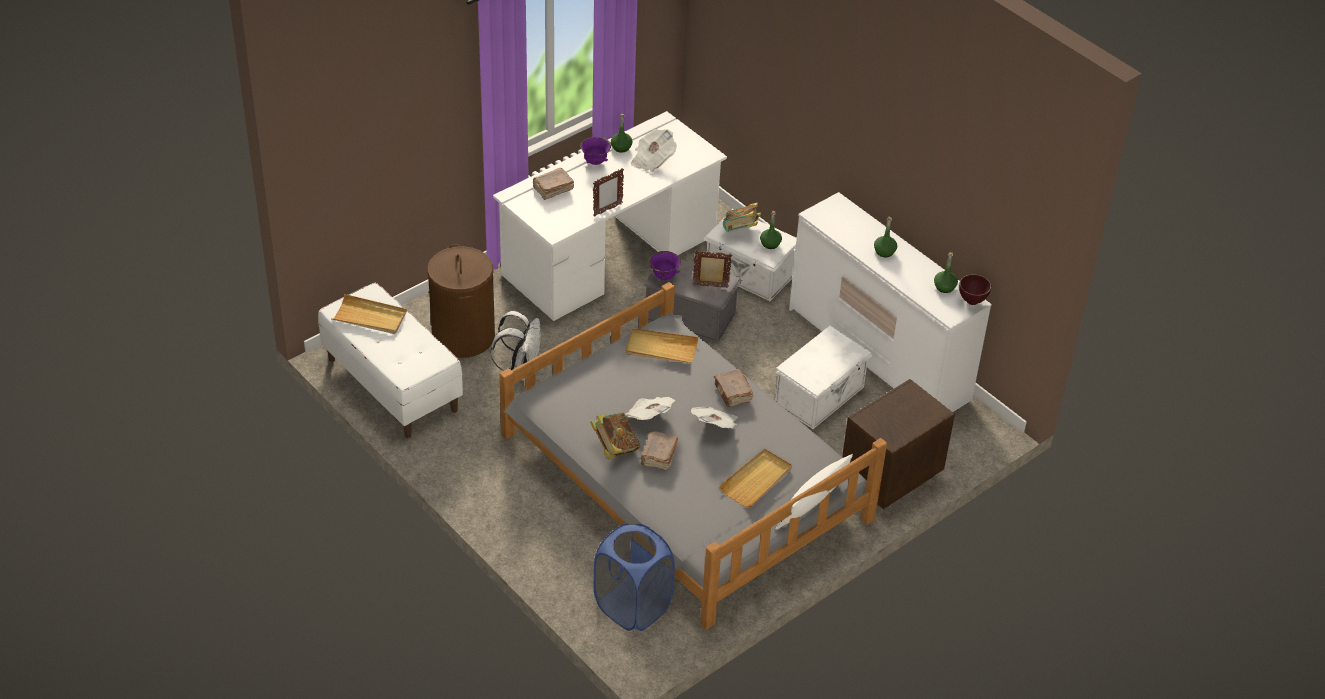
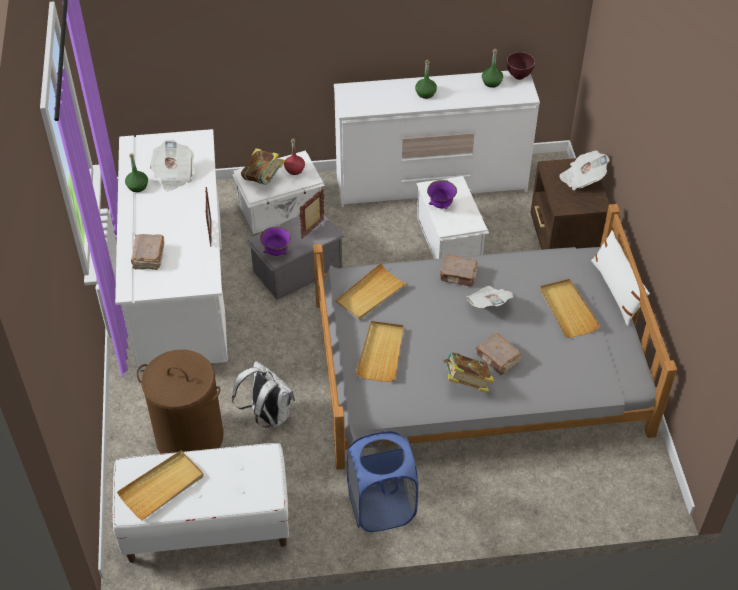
camera: 55 degrees left, 5 degrees up
purple bowl [581,137,611,165] -> purple bowl moved to [427,180,457,209]
blue laundry basket [594,523,675,631] -> blue laundry basket moved to [346,431,418,532]
newspaper [625,397,675,420] -> newspaper moved to [559,151,610,190]
green bottle [760,211,782,249] -> red bottle [284,139,305,175]
none -> beige tray [356,321,404,382]

